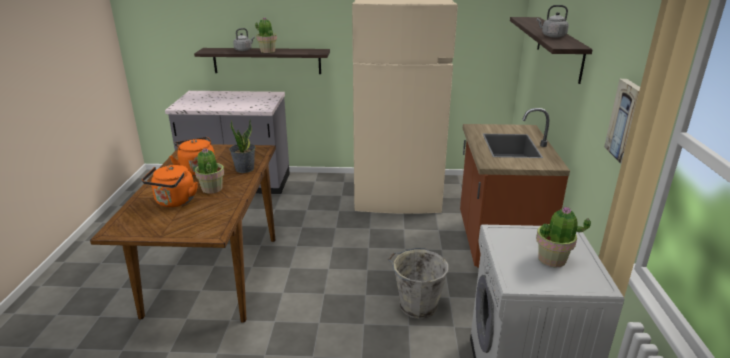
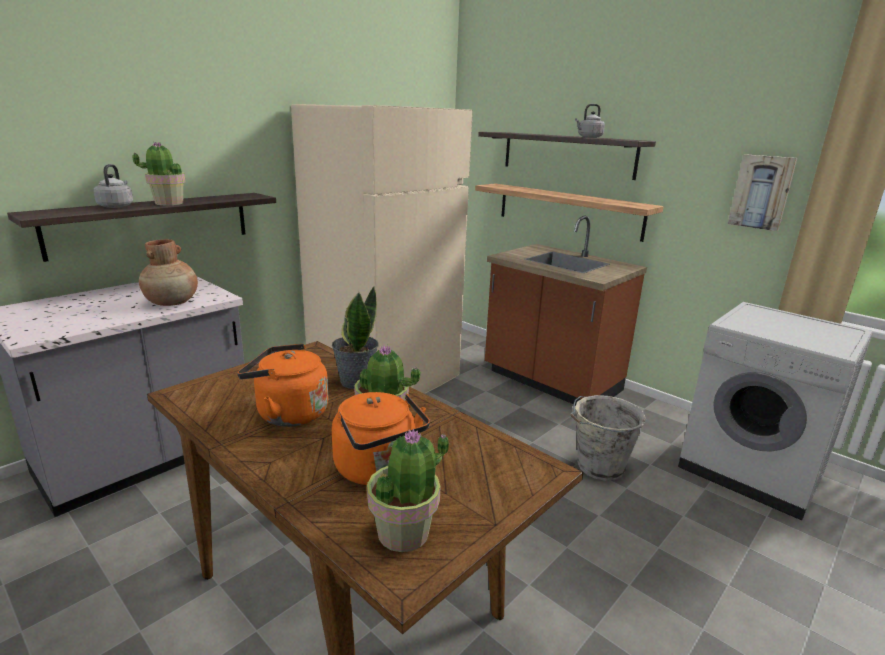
camera: 50 degrees left, 5 degrees down
potted plant [536,206,591,267] -> potted plant moved to [367,429,449,552]
none -> brown vase [139,239,198,306]
none -> shelf [475,183,664,242]

